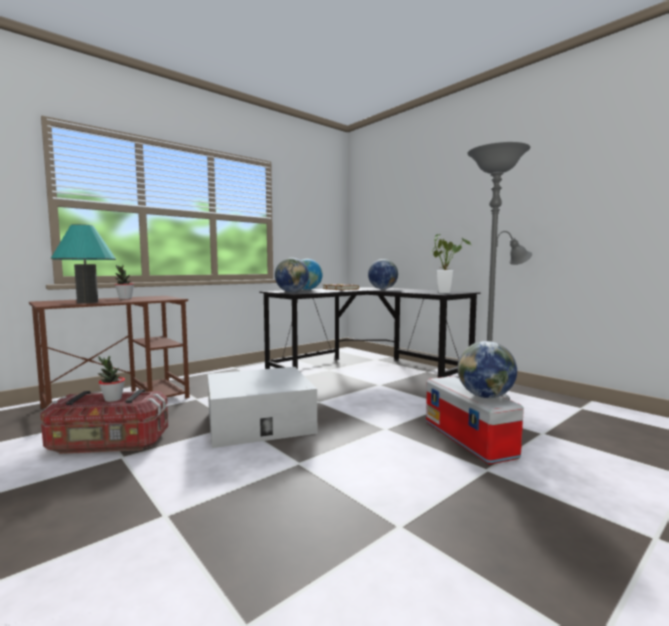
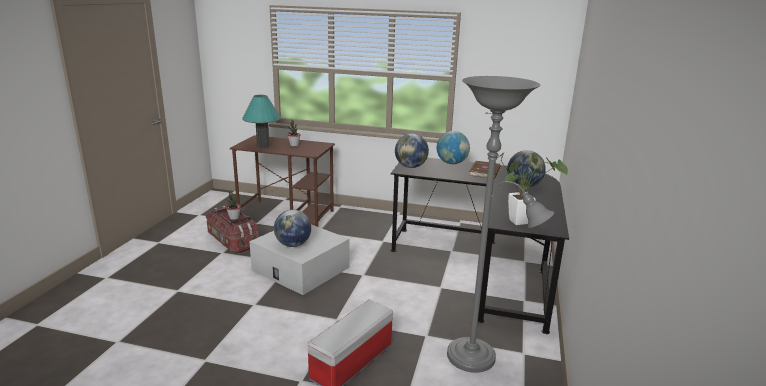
camera: 55 degrees right, 15 degrees up
globe [458,341,517,398] -> globe moved to [274,210,311,247]

